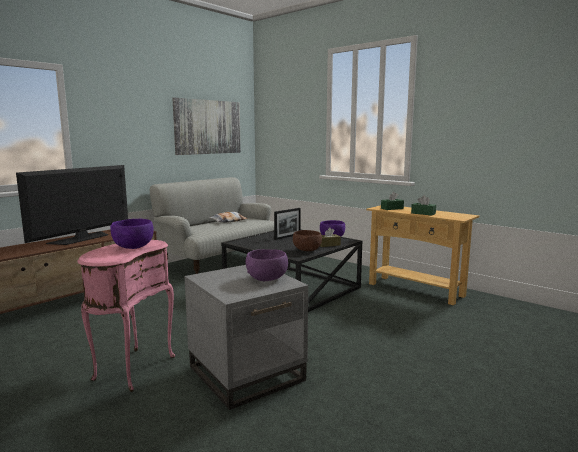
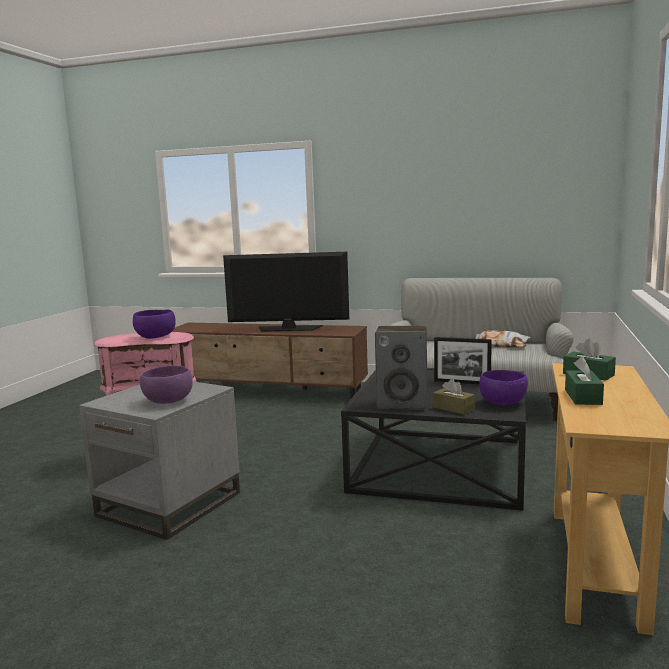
camera: 65 degrees right, 0 degrees up
picture [172,98,241,155] -> none
brown bowl [293,230,322,251] -> speaker [375,326,427,410]

